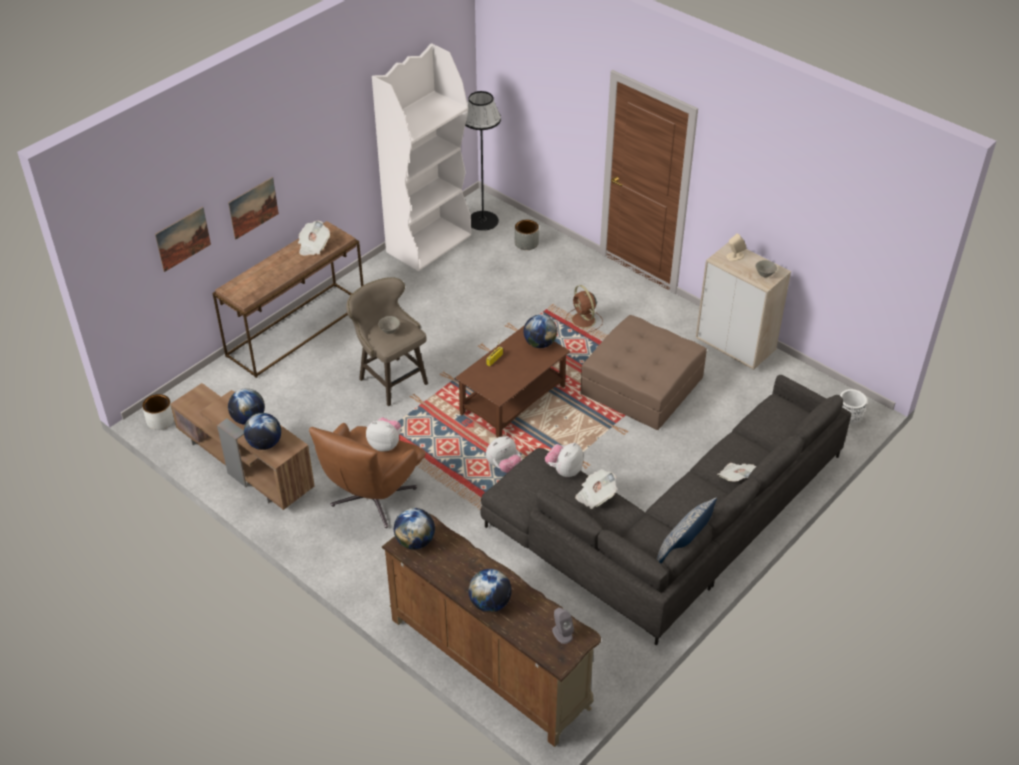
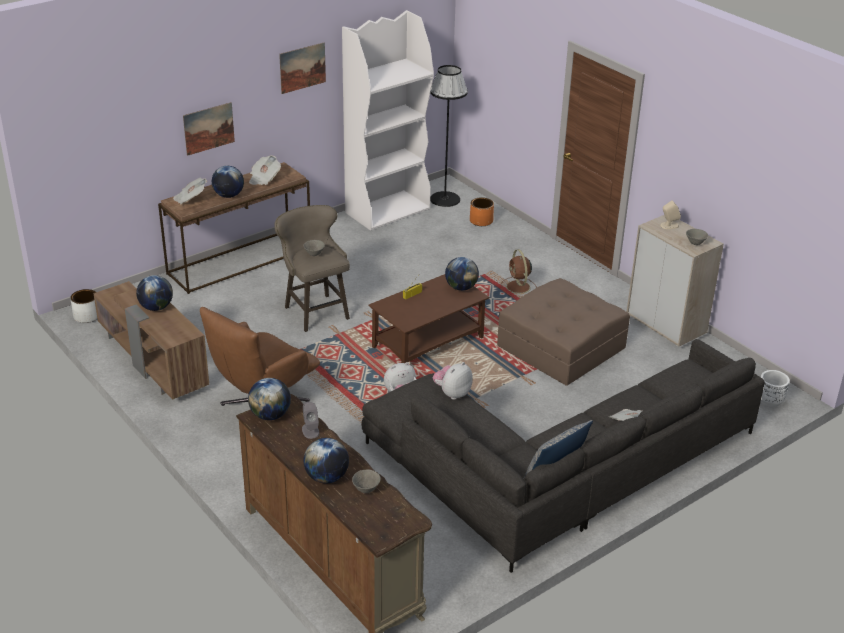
camera: 10 degrees right, 10 degrees down
picture [155,207,211,272] -> picture moved to [279,43,326,94]
globe [244,413,281,450] -> globe moved to [212,166,244,198]
plush toy [366,418,401,452] -> none
grey planter [515,220,539,250] -> orange planter [470,197,494,226]
grey speaker [552,608,574,644] -> grey speaker moved to [302,402,319,439]
newspaper [575,469,617,509] -> newspaper moved to [173,178,207,204]
none -> grey bowl [352,469,381,493]

